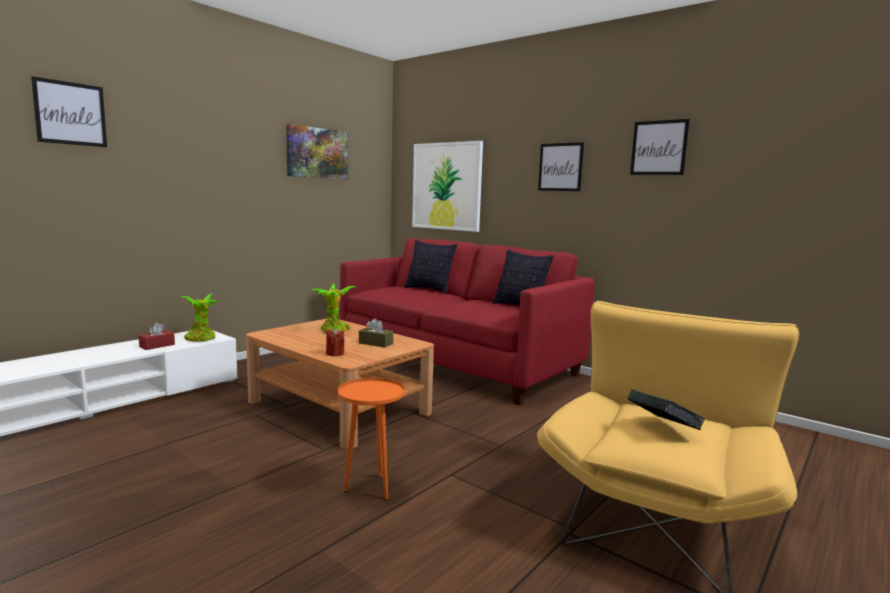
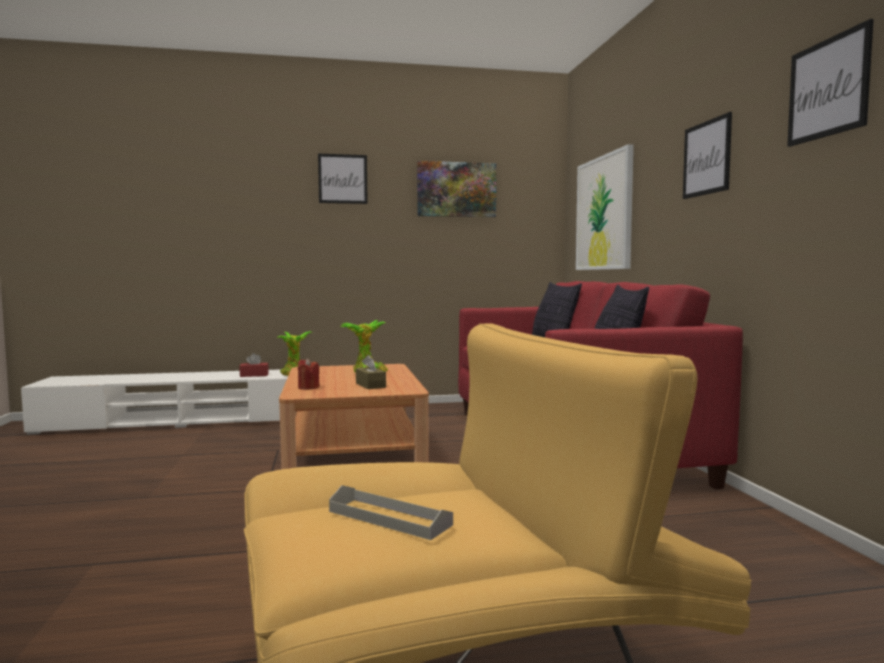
camera: 40 degrees right, 5 degrees down
picture [31,76,107,147] -> picture moved to [318,154,368,204]
orange side table [337,378,406,500] -> none
book [627,389,706,430] -> grey tray [329,485,453,540]

